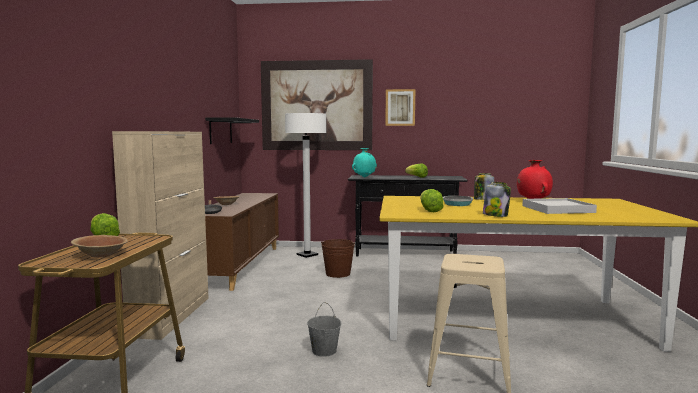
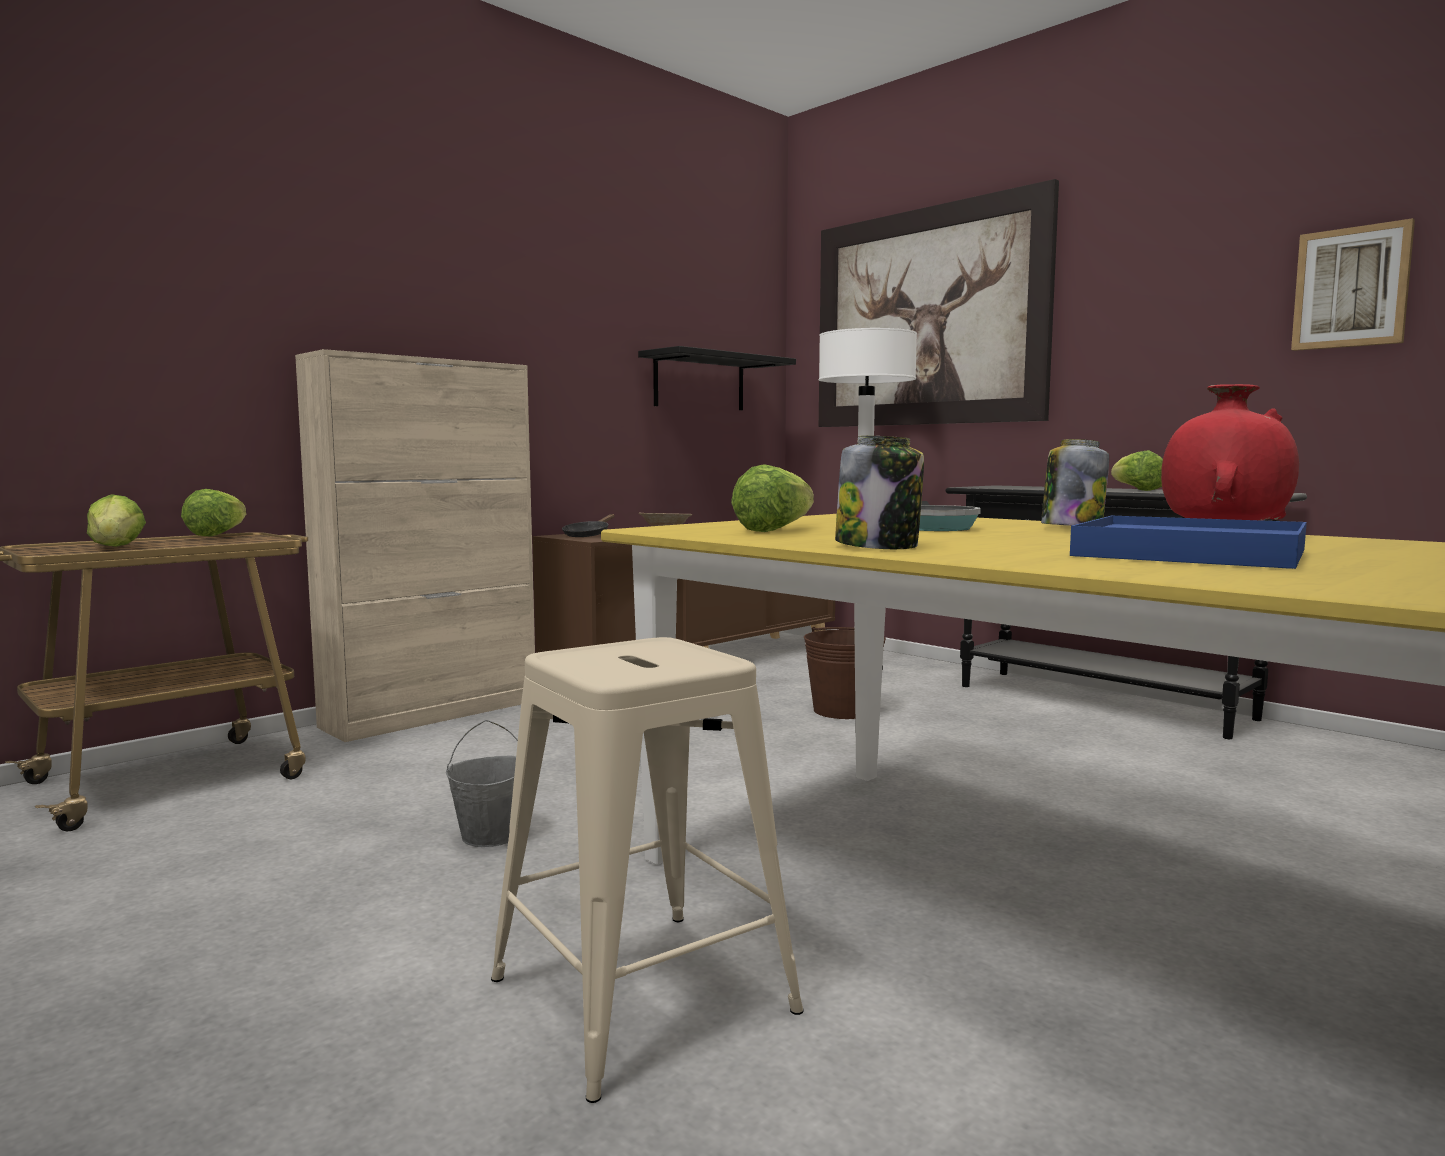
camera: 40 degrees right, 0 degrees up
brown bowl [71,235,128,257] -> lettuce [87,494,146,547]
turquoise vase [352,148,377,177] -> none
picture [385,89,415,126] -> picture moved to [1291,218,1415,351]
white tray [522,198,597,214] -> blue tray [1070,516,1307,569]

